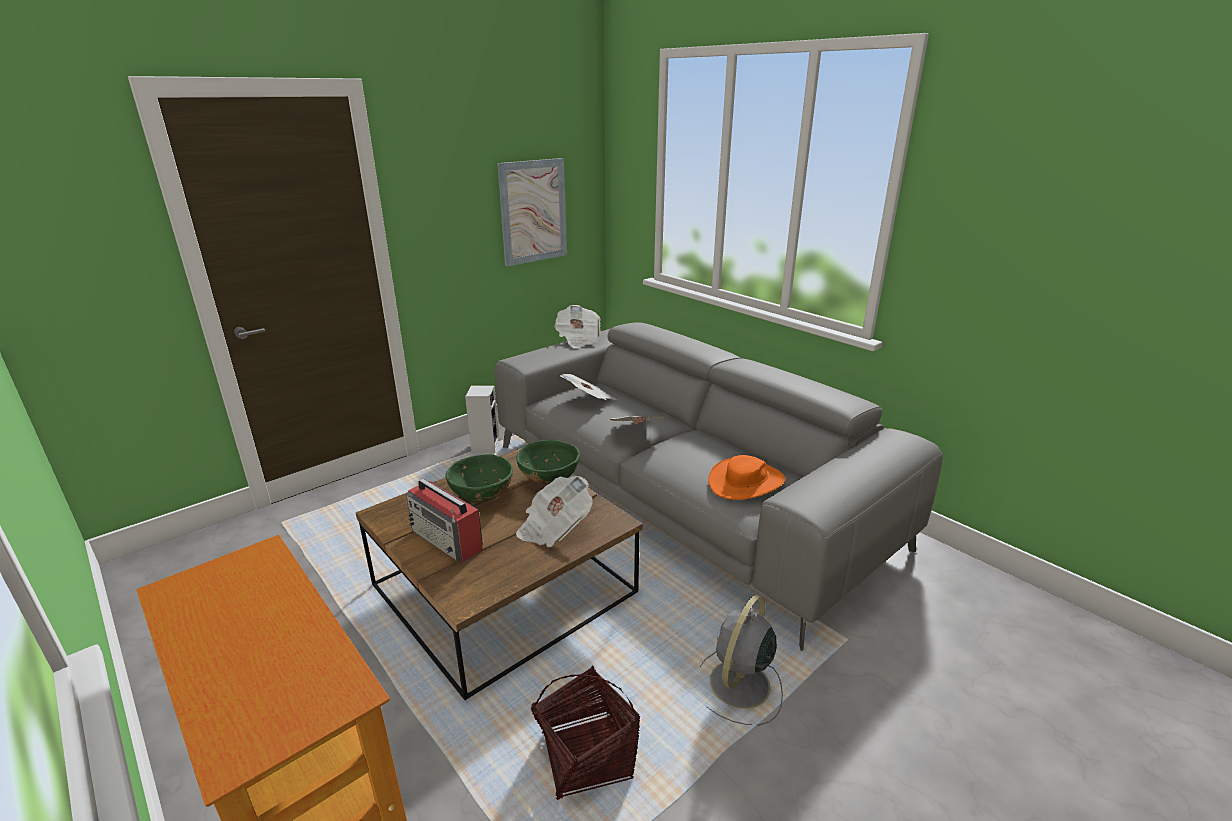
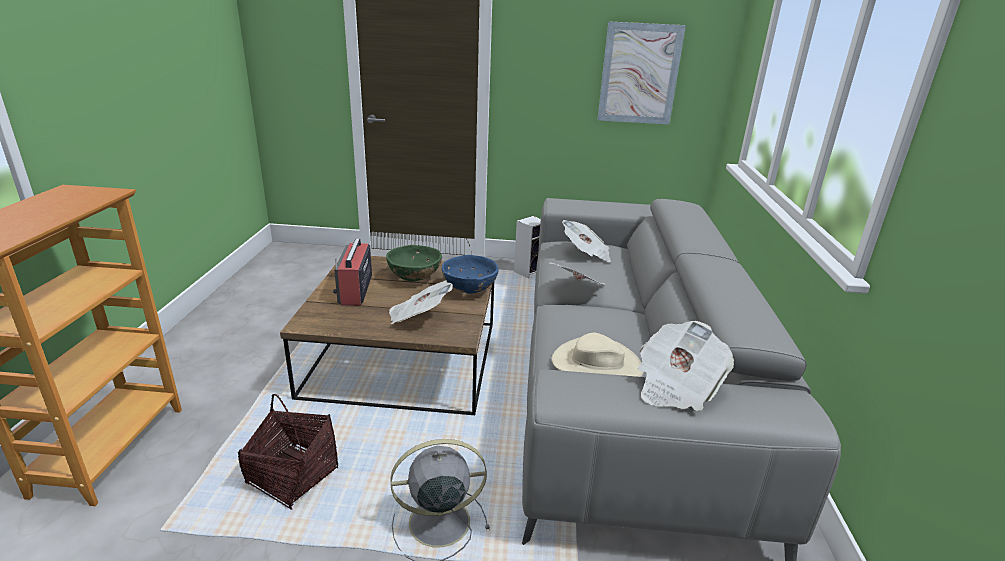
camera: 45 degrees right, 0 degrees up
green bowl [516,440,580,485] -> blue bowl [442,255,499,294]
newspaper [554,305,601,348] -> newspaper moved to [638,321,734,411]
orange hat [708,455,786,500] -> beige hat [551,333,644,377]

